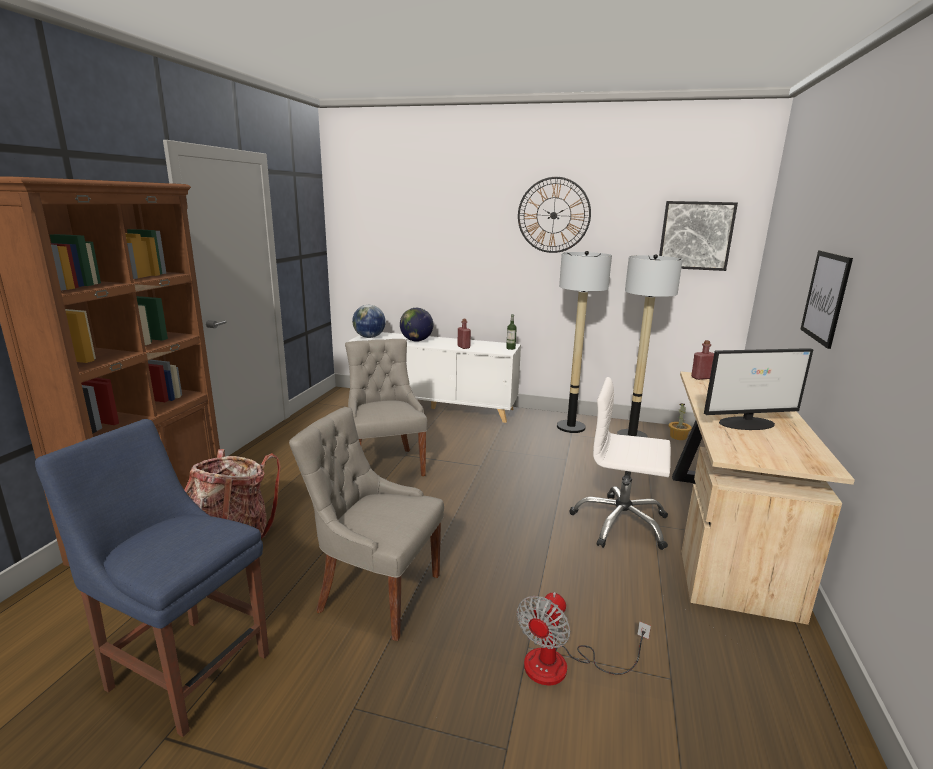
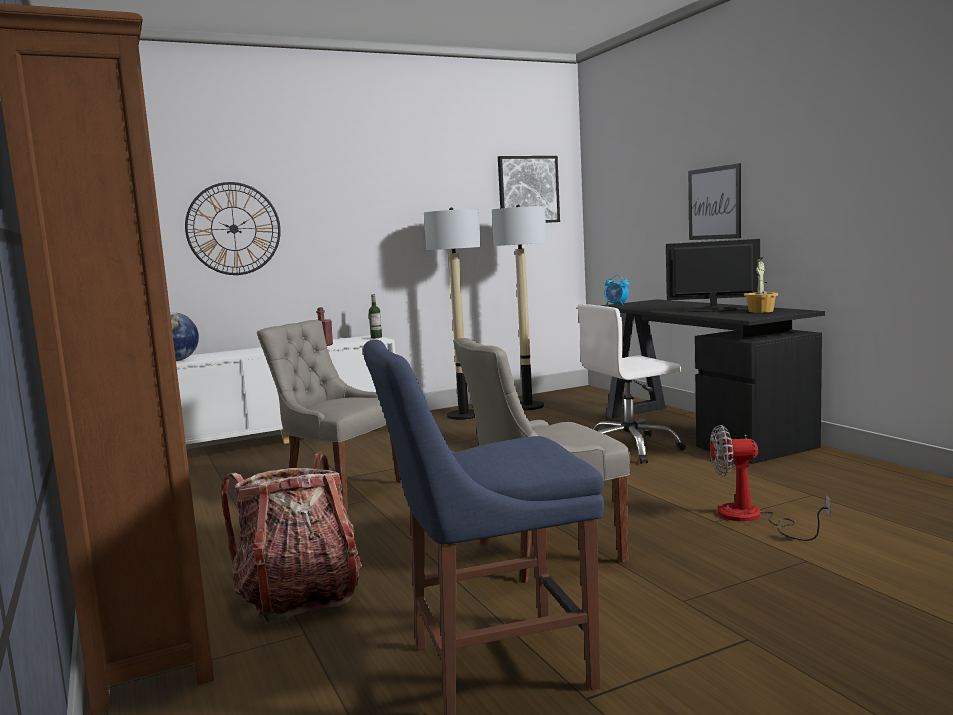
camera: 40 degrees left, 10 degrees down
globe [400,308,433,342] -> none
fan [517,592,651,686] -> fan turned 105 degrees clockwise [710,425,831,541]
wall clock [518,177,591,253] -> wall clock moved to [185,182,281,275]
potted plant [669,403,692,440] -> potted plant moved to [744,257,778,313]
beige desk [672,372,855,625] -> black desk [600,299,825,464]
red bottle [691,340,714,380] -> alarm clock [605,275,629,306]
monitor [704,348,813,430] -> monitor turned 120 degrees counterclockwise [666,239,760,312]

